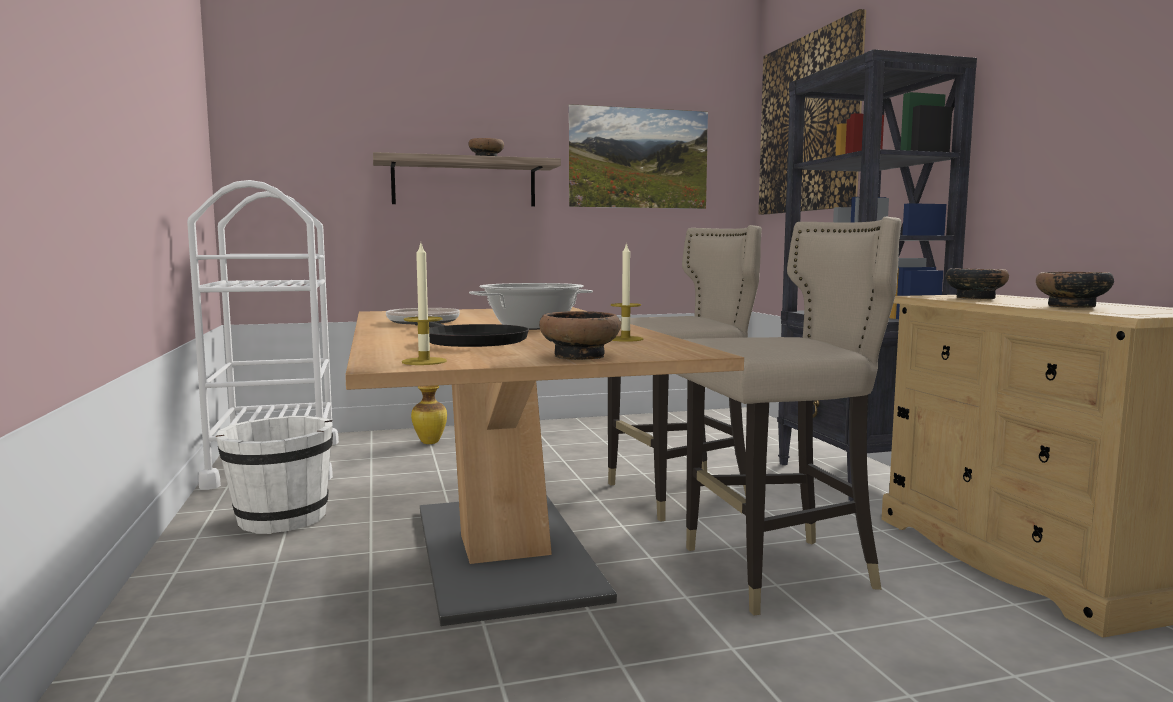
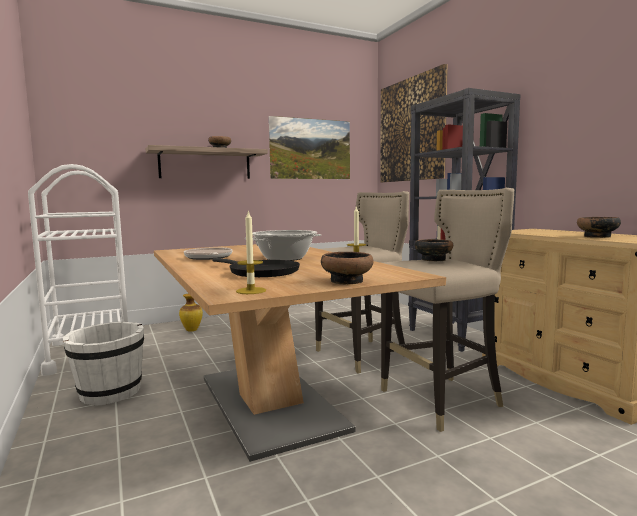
camera: 10 degrees left, 0 degrees up
bowl [946,269,1009,299] -> bowl moved to [414,239,453,261]

